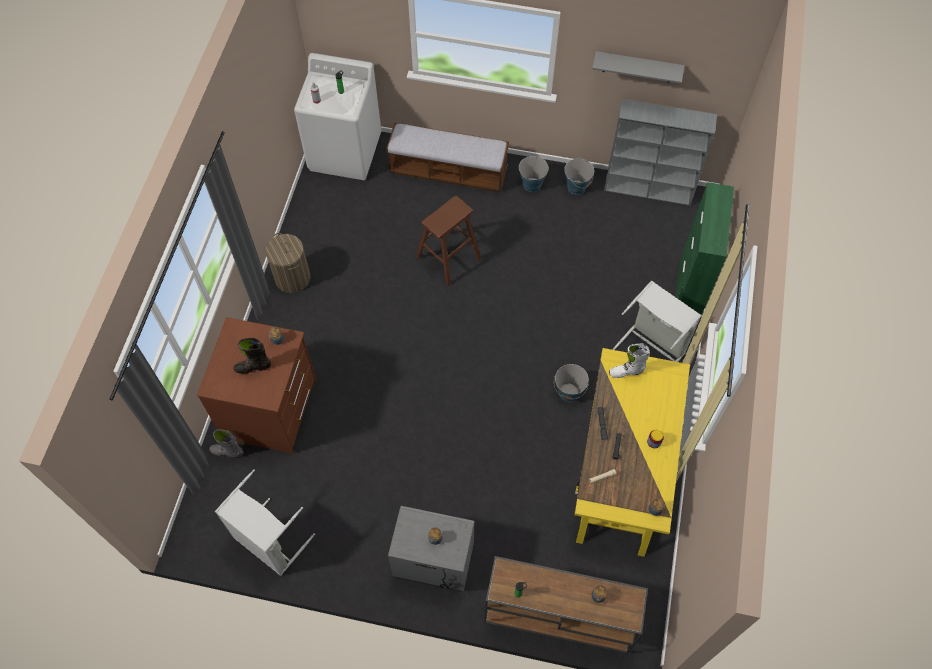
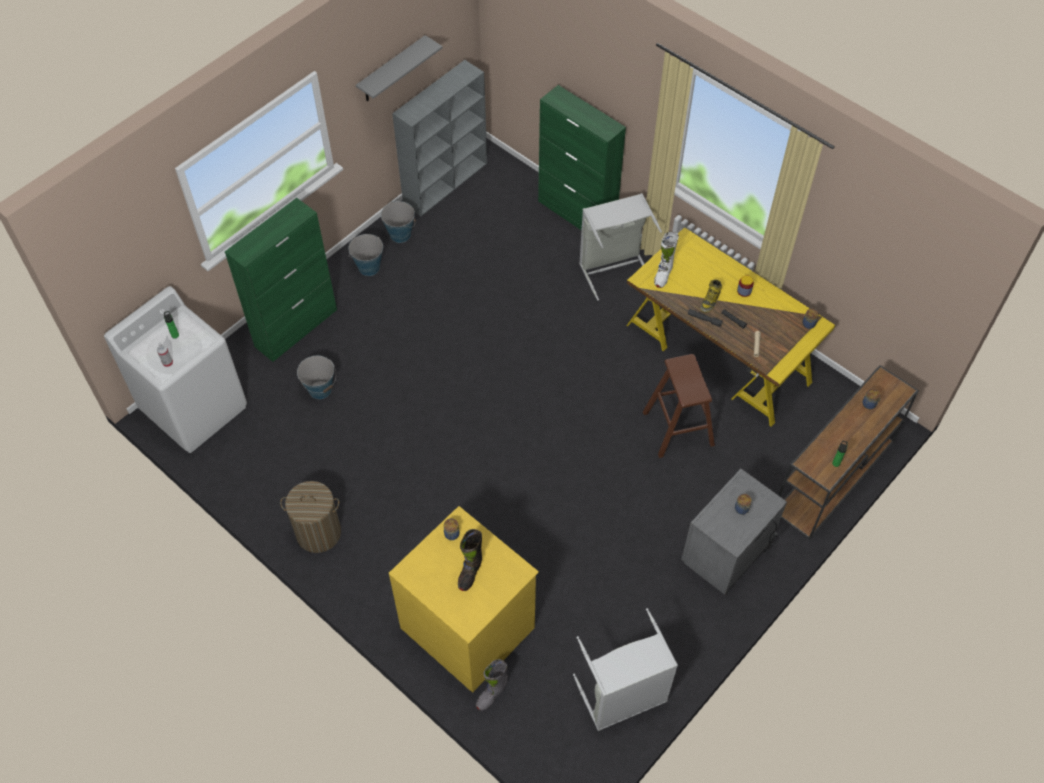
camera: 60 degrees left, 5 degrees down
brown dresser [197,317,317,454] -> yellow dresser [389,506,539,693]
bench [386,123,509,191] -> green cabinet [225,198,337,362]
brown stool [416,196,481,286] -> brown stool moved to [643,354,715,458]
bucket [554,364,589,402] -> bucket moved to [297,356,336,399]
none -> boot [700,280,722,313]

